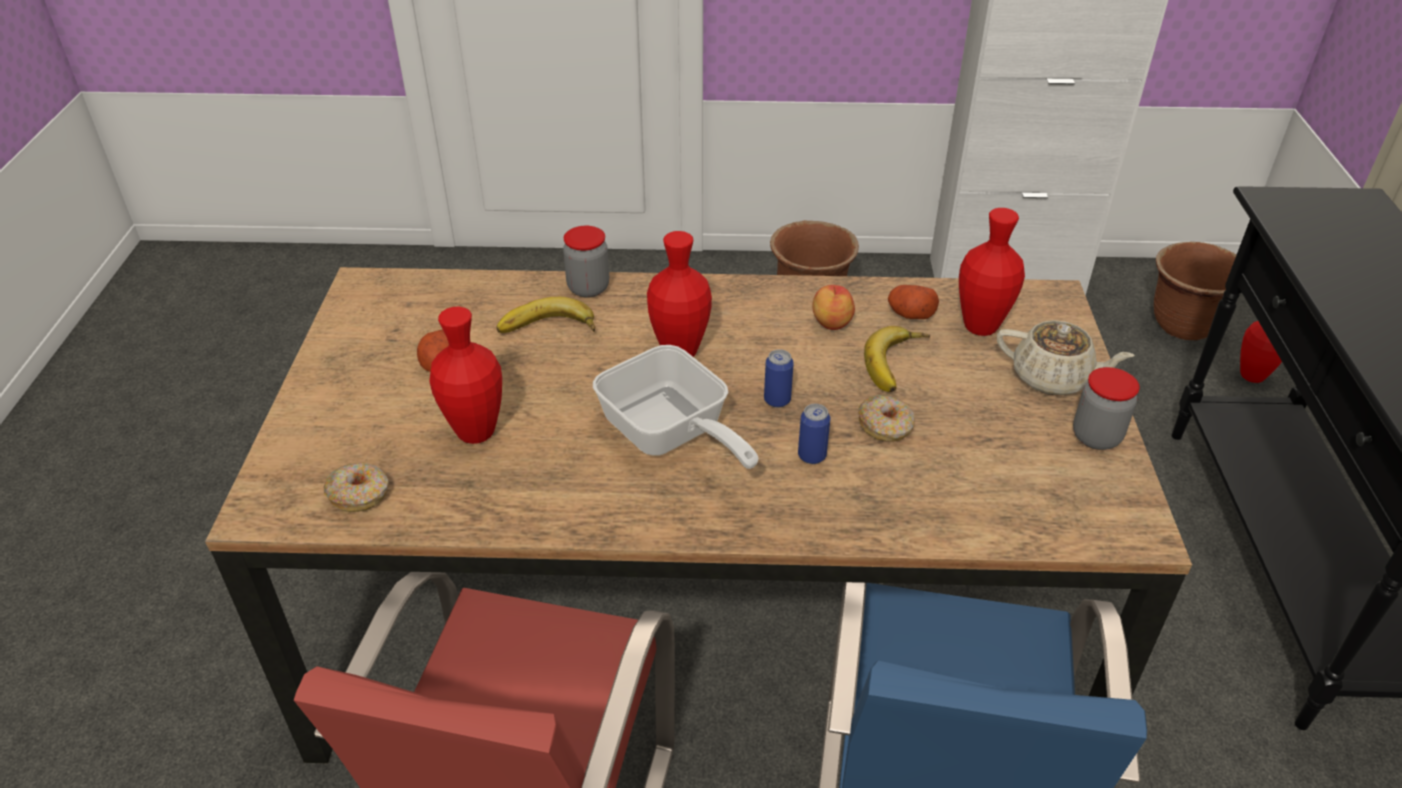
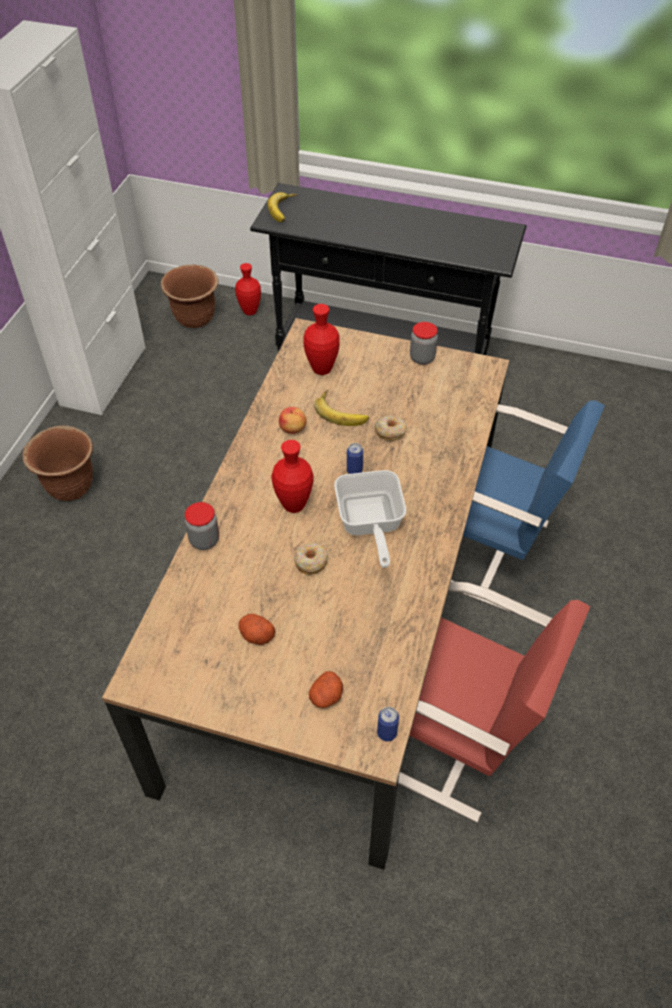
camera: 75 degrees left, 10 degrees up
donut [323,462,389,512] -> donut moved to [294,543,328,575]
red vase [429,307,502,444] -> none
banana [496,297,595,333] -> banana moved to [267,192,298,222]
frying pan [593,345,759,469] -> frying pan turned 105 degrees clockwise [334,470,406,568]
can [798,404,830,464] -> can moved to [377,707,399,741]
potato [888,285,939,319] -> potato moved to [309,671,343,708]
beige teapot [997,320,1135,396] -> none

